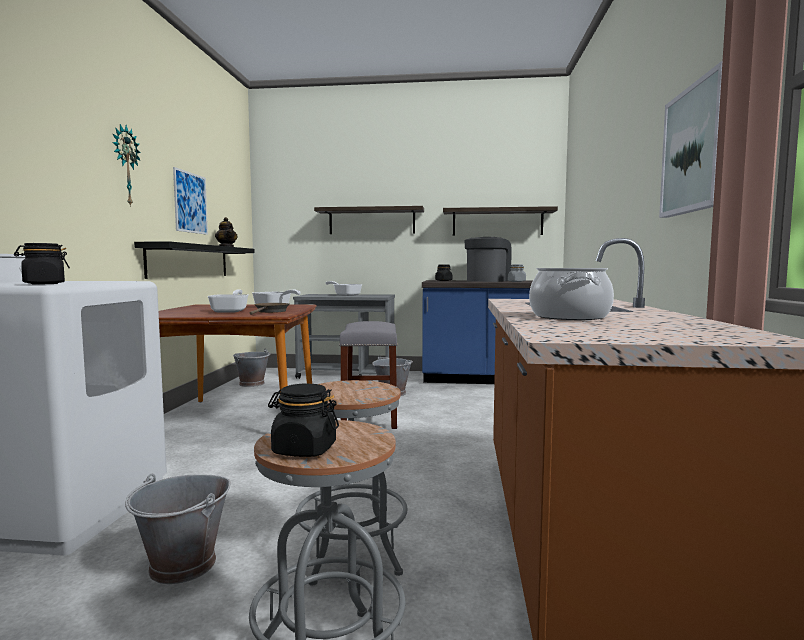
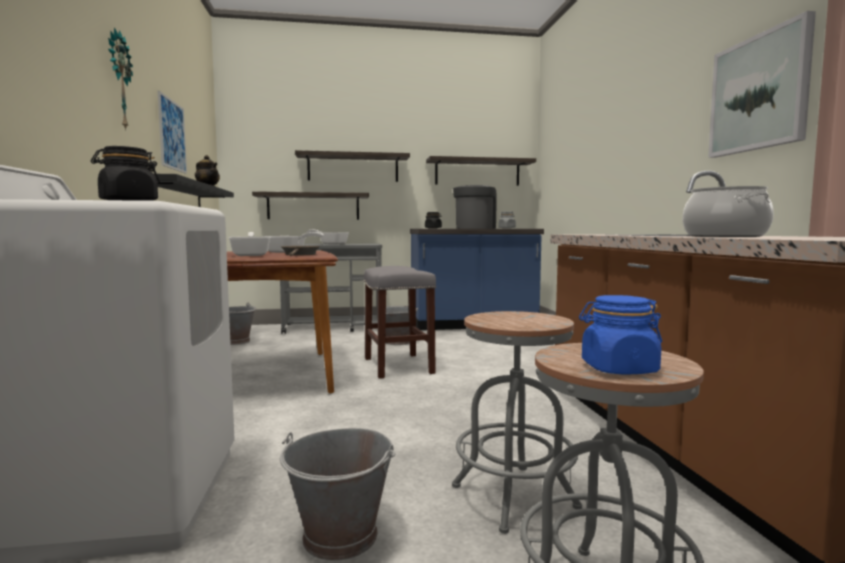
camera: 15 degrees left, 0 degrees up
black jar [268,383,339,457] -> blue jar [579,295,662,375]
none -> shelf [252,191,369,220]

